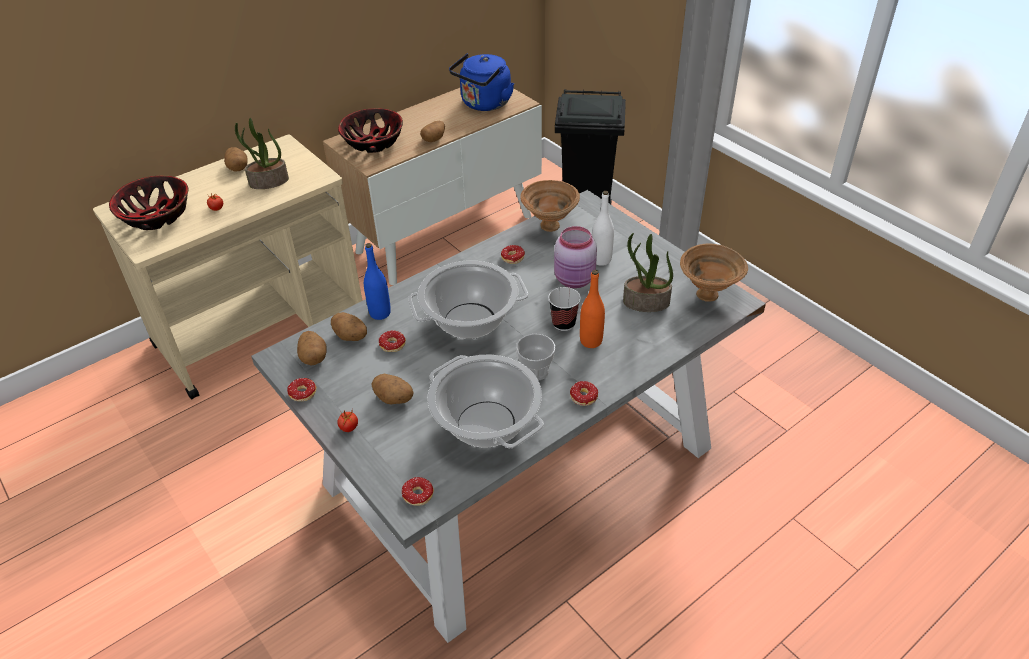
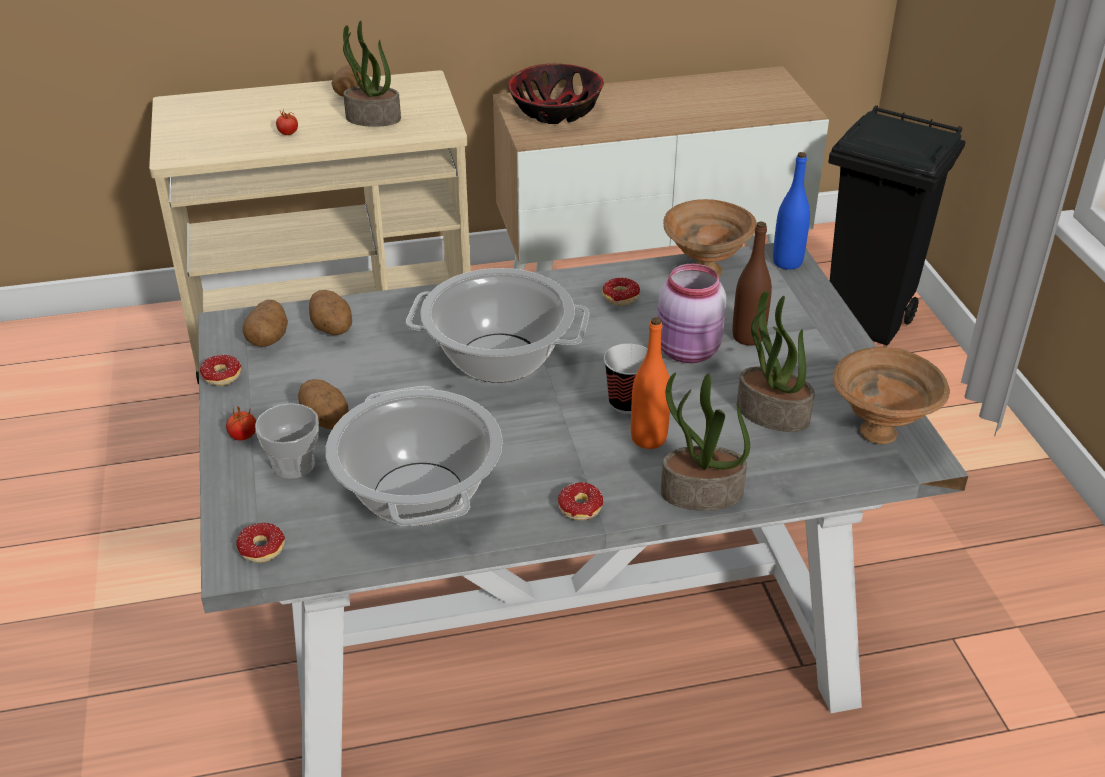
camera: 25 degrees right, 5 degrees down
bowl [109,176,189,230] -> none
blue bottle [364,243,391,320] -> blue bottle moved to [773,152,810,270]
donut [379,330,406,352] -> none
potato [420,121,445,142] -> none
blue kettle [449,53,514,111] -> none
cup [516,334,555,381] -> cup moved to [255,403,319,479]
white bottle [592,191,614,266] -> brown bottle [732,221,772,345]
none -> potted plant [661,372,750,511]

